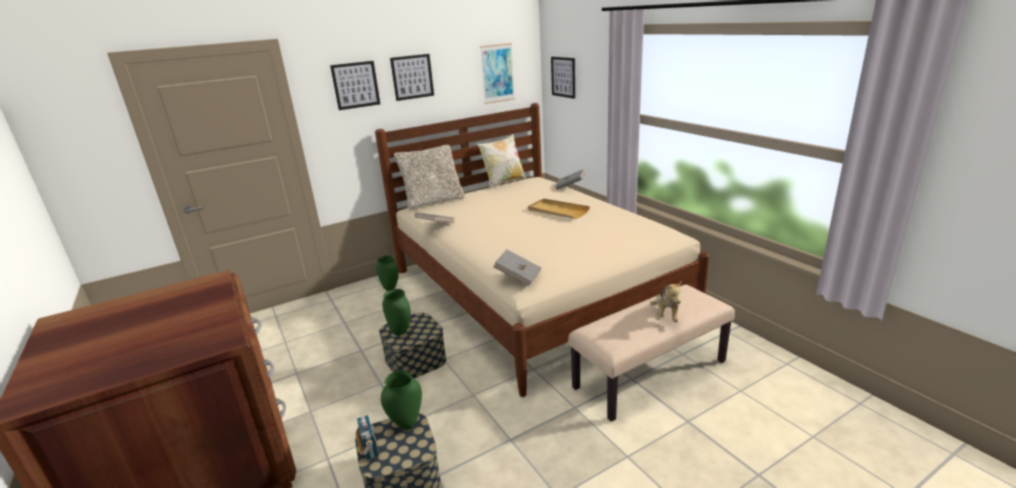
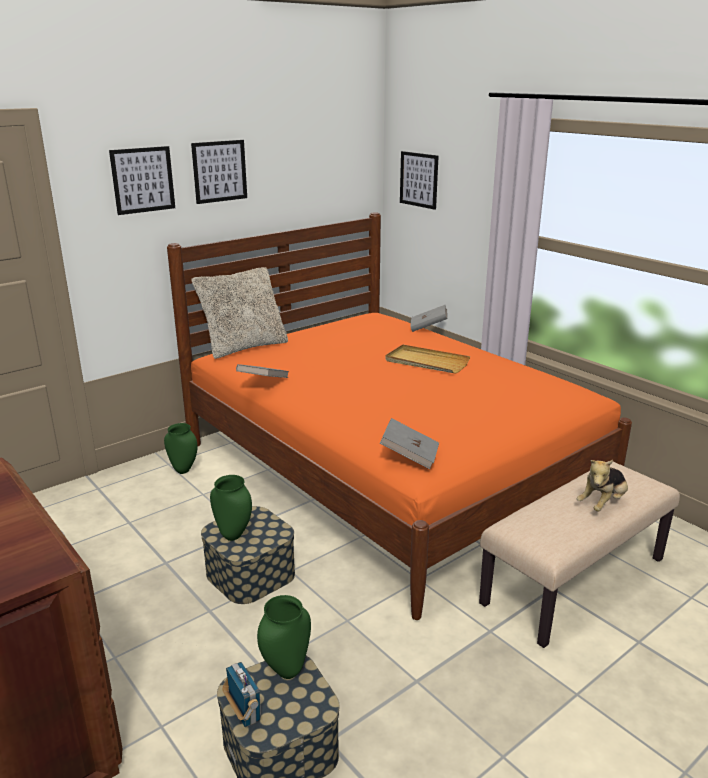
camera: 10 degrees left, 0 degrees up
beige bed [375,103,709,397] -> orange bed [167,212,632,620]
pillow [477,134,526,189] -> none
picture [480,43,515,104] -> none
plush toy [650,281,682,322] -> plush toy turned 45 degrees clockwise [576,460,628,512]

